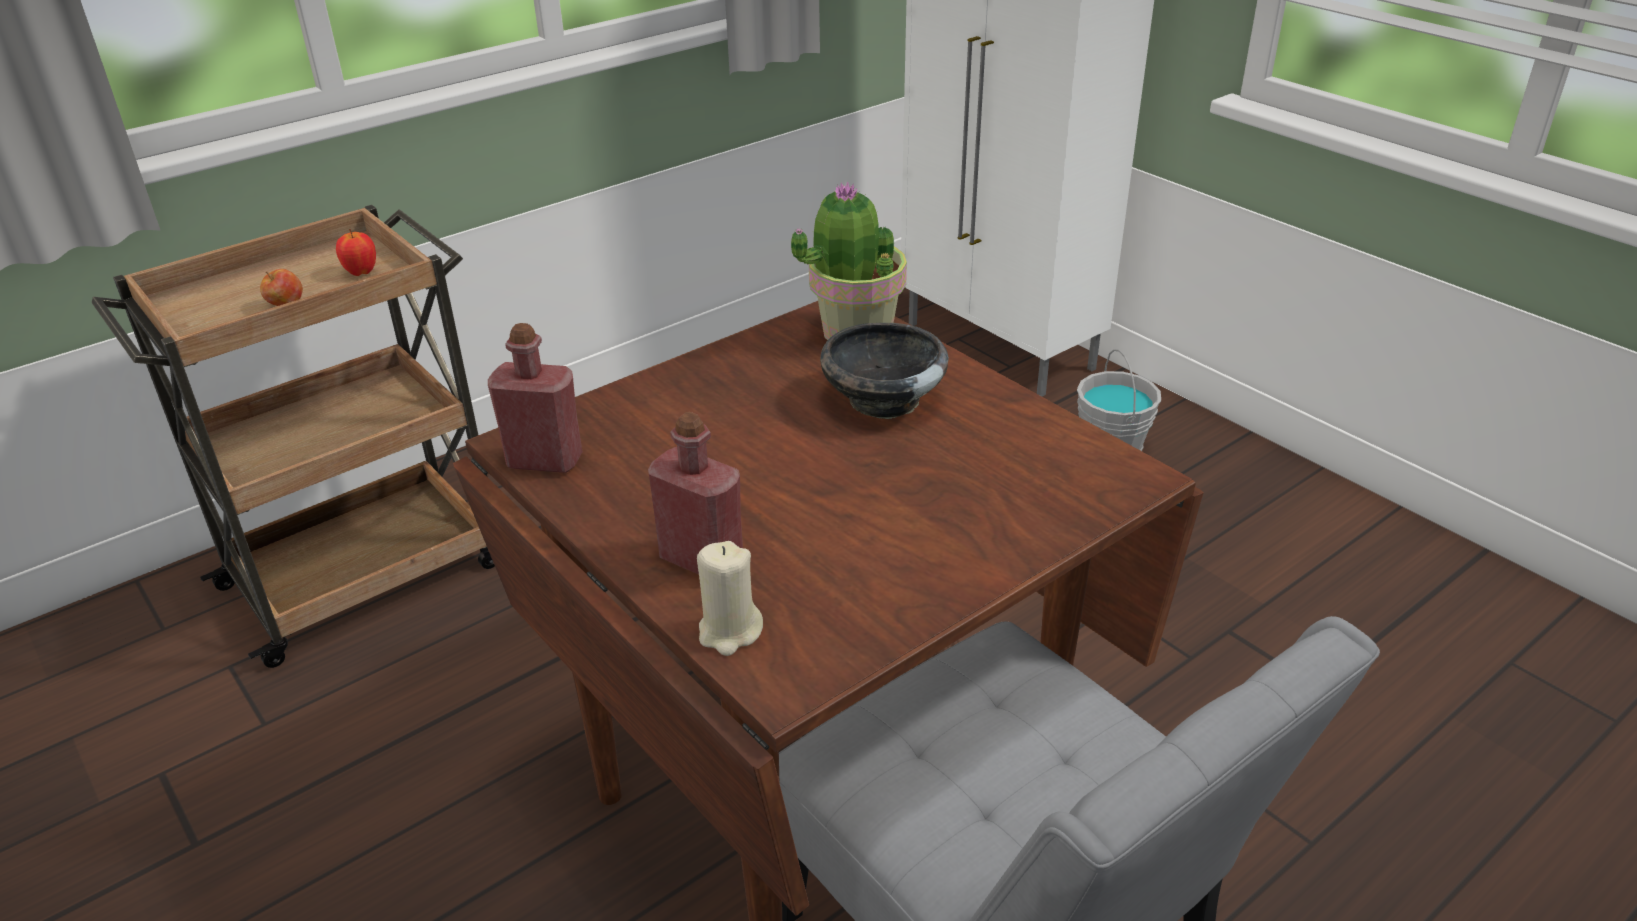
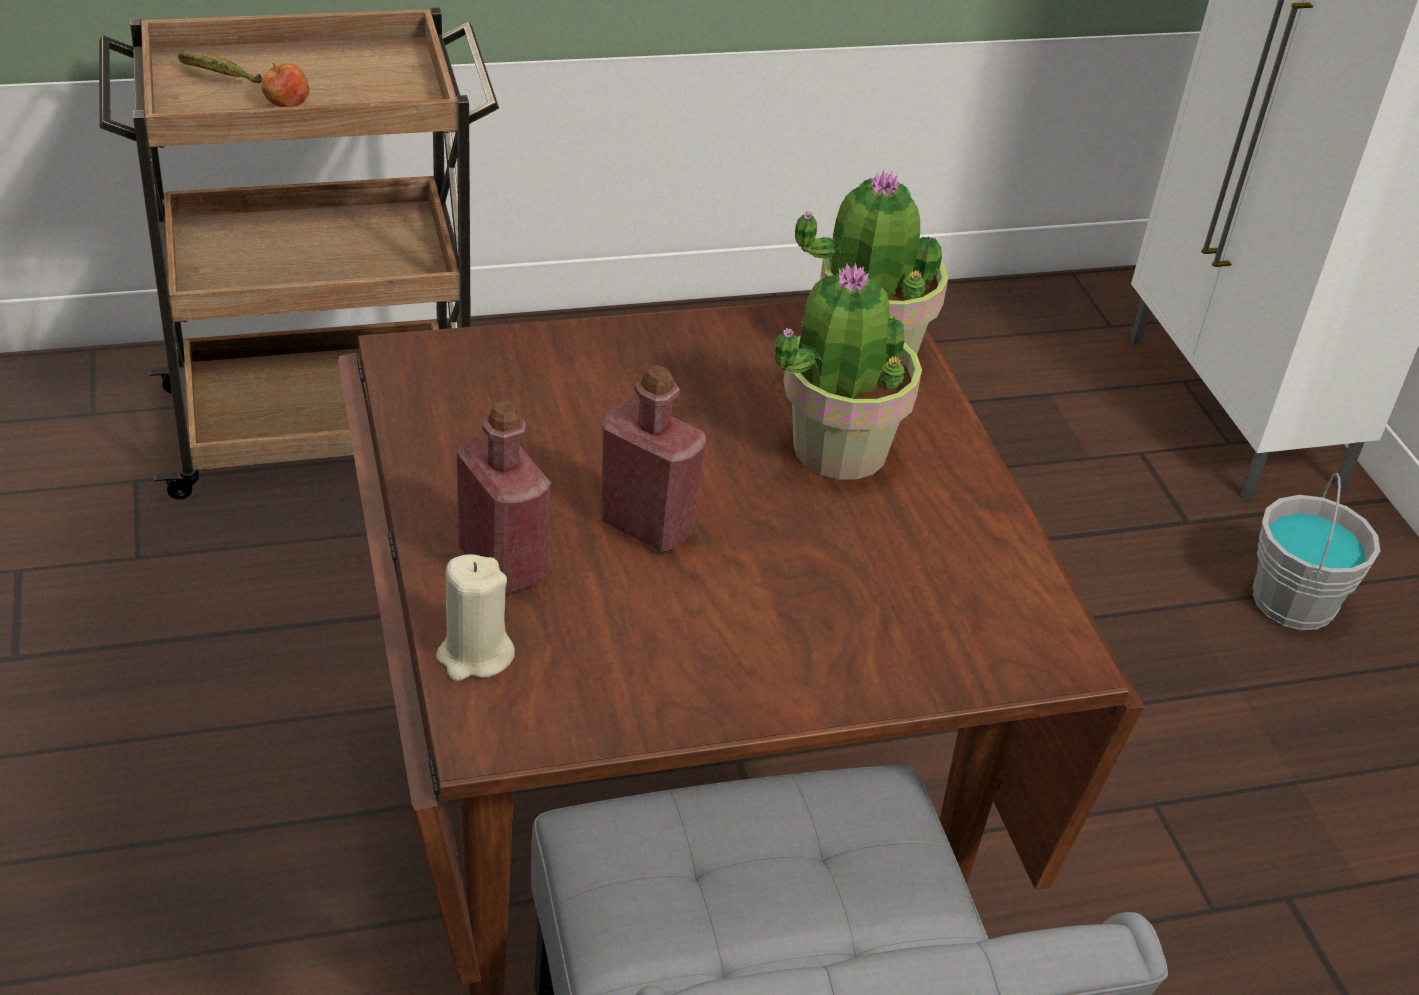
camera: 20 degrees right, 5 degrees up
apple [336,229,376,276] -> none
red bottle [488,323,582,473] -> red bottle moved to [600,366,706,552]
black bowl [820,323,949,419] -> potted plant [774,263,922,480]
none -> banana [178,51,262,83]

